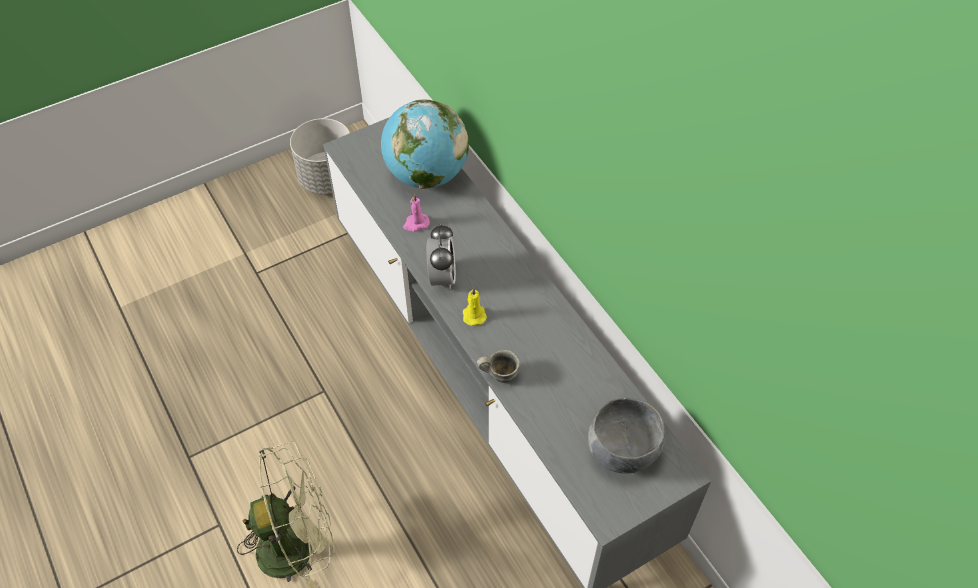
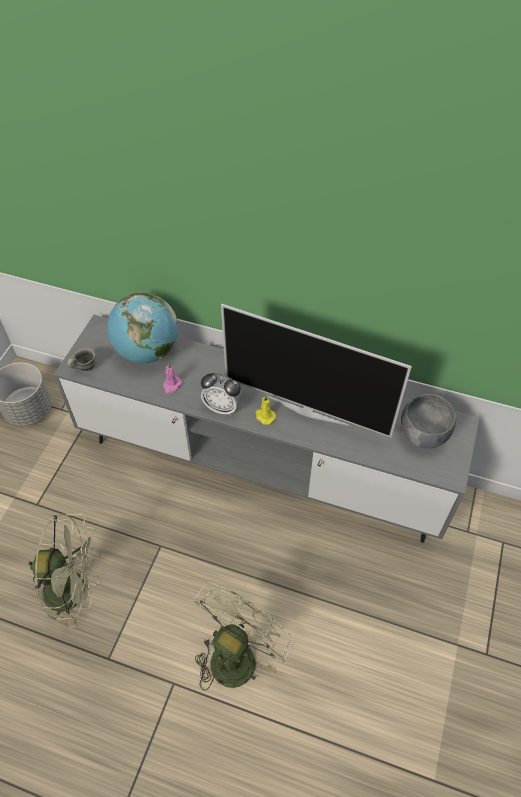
camera: 40 degrees left, 0 degrees up
alarm clock [427,224,456,289] -> alarm clock turned 150 degrees clockwise [201,373,243,415]
grey mug [477,350,520,383] -> grey mug moved to [67,348,96,371]
none -> green fan [28,514,101,629]
none -> television [221,304,412,437]

